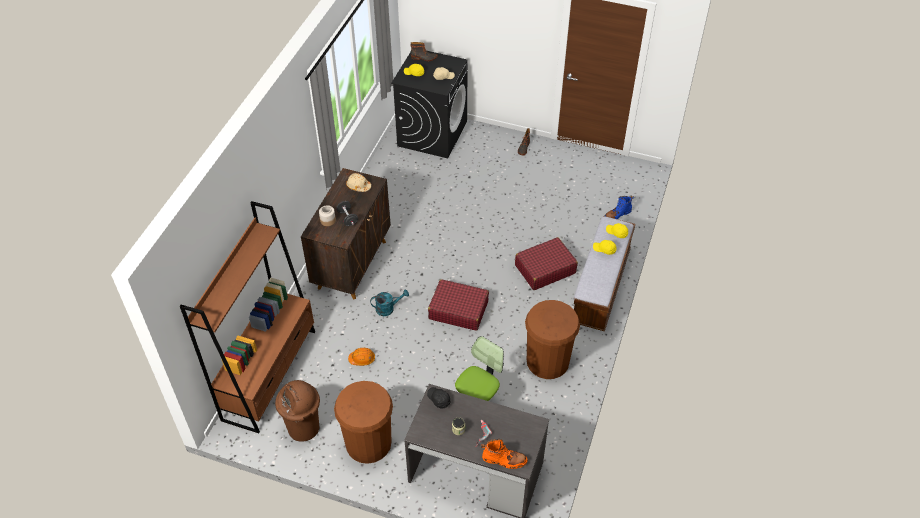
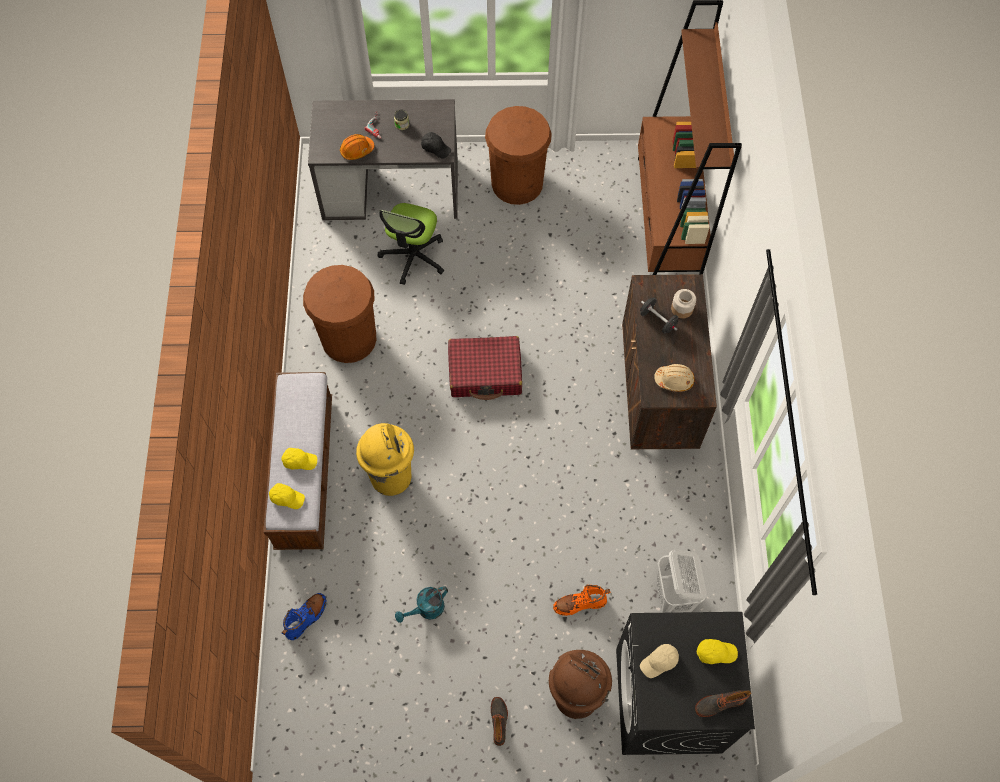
camera: 160 degrees right, 15 degrees up
brown trash can [275,380,320,442] -> brown trash can moved to [549,650,612,719]
orange hard hat [348,348,375,366] -> orange hard hat moved to [340,134,374,160]
turquoise watering can [370,290,409,316] -> turquoise watering can moved to [395,586,448,623]
orange boot [481,439,528,469] -> orange boot moved to [553,585,611,616]
red suitcase [515,237,578,290] -> yellow trash can [356,423,414,496]
none -> white laundry basket [657,549,707,613]

